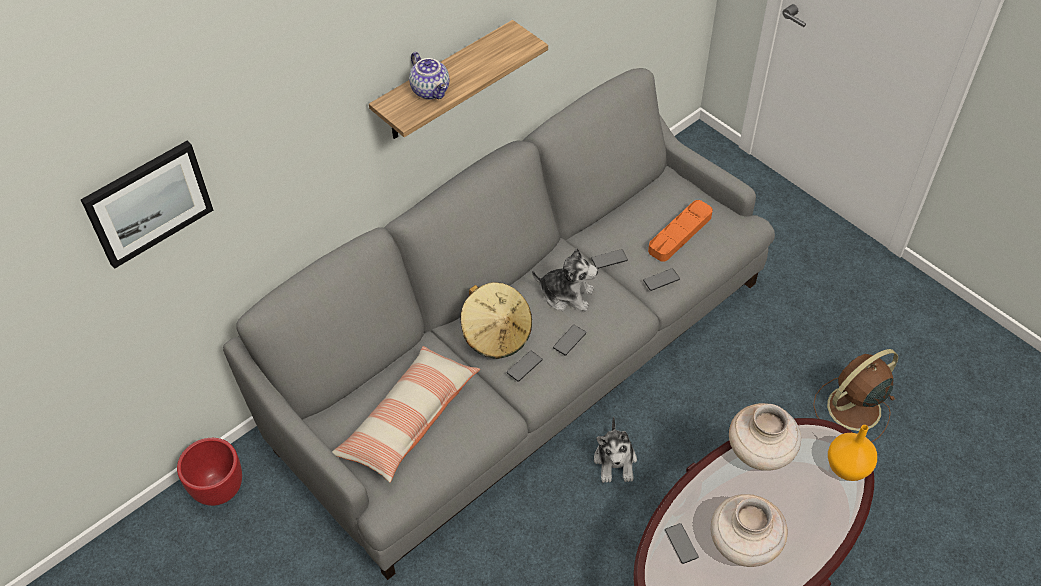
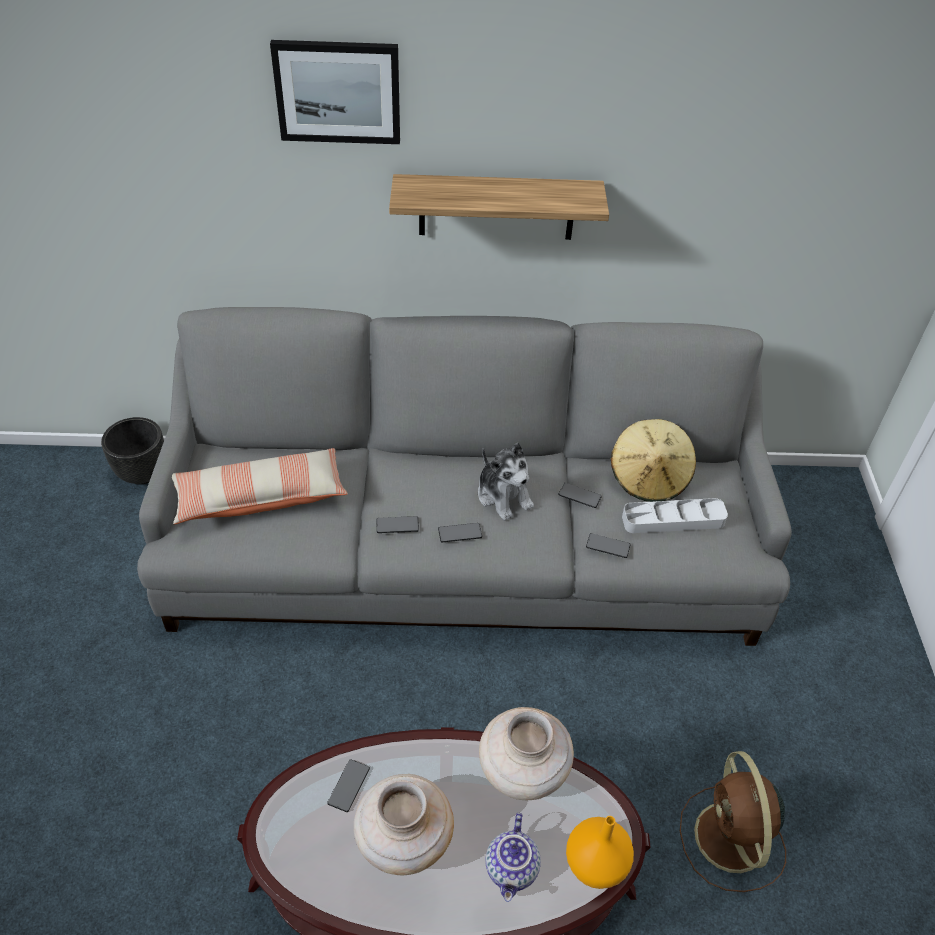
camera: 40 degrees right, 5 degrees down
picture [81,140,213,269] -> picture moved to [270,40,400,144]
red planter [177,438,242,506] -> black planter [101,417,164,485]
teapot [409,52,449,99] -> teapot moved to [485,813,541,902]
beige hat [461,282,532,359] -> beige hat moved to [611,419,696,502]
plush toy [594,417,637,483] -> none
orange tray [648,200,713,262] -> grey tray [622,498,728,533]
brown fan [813,349,898,442] -> brown fan turned 105 degrees counterclockwise [680,751,786,892]

